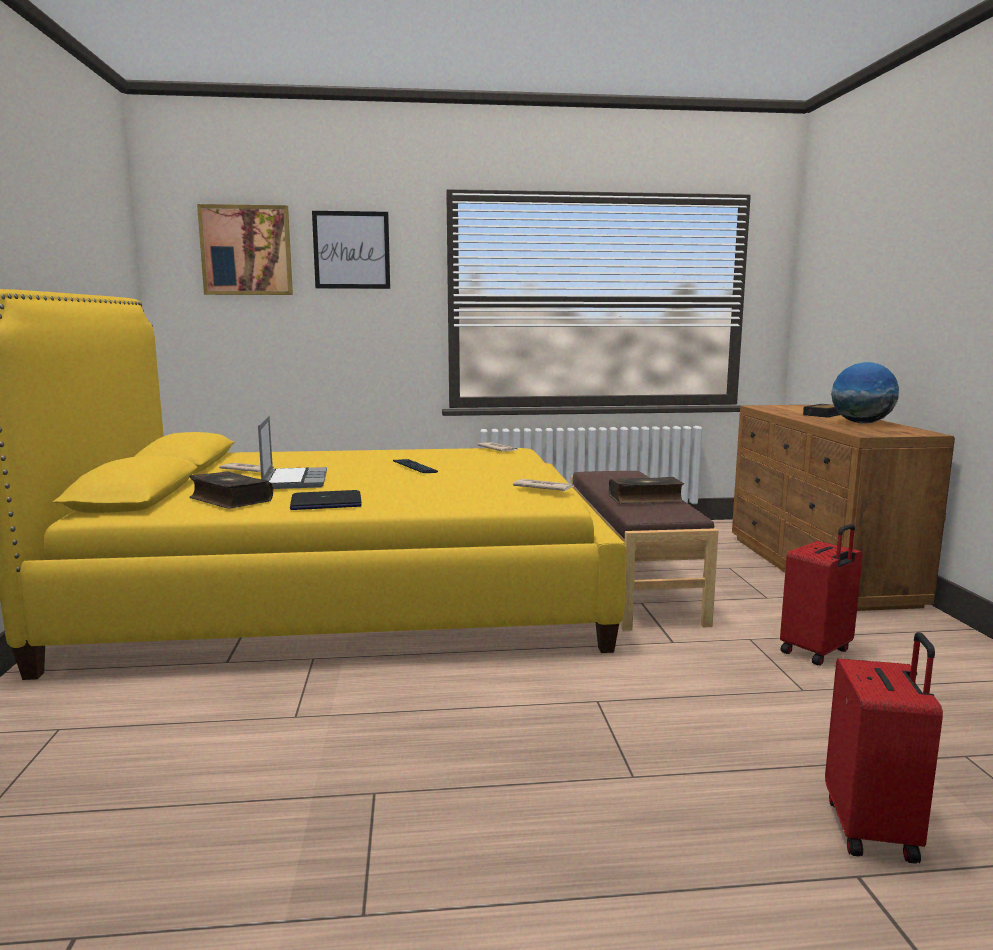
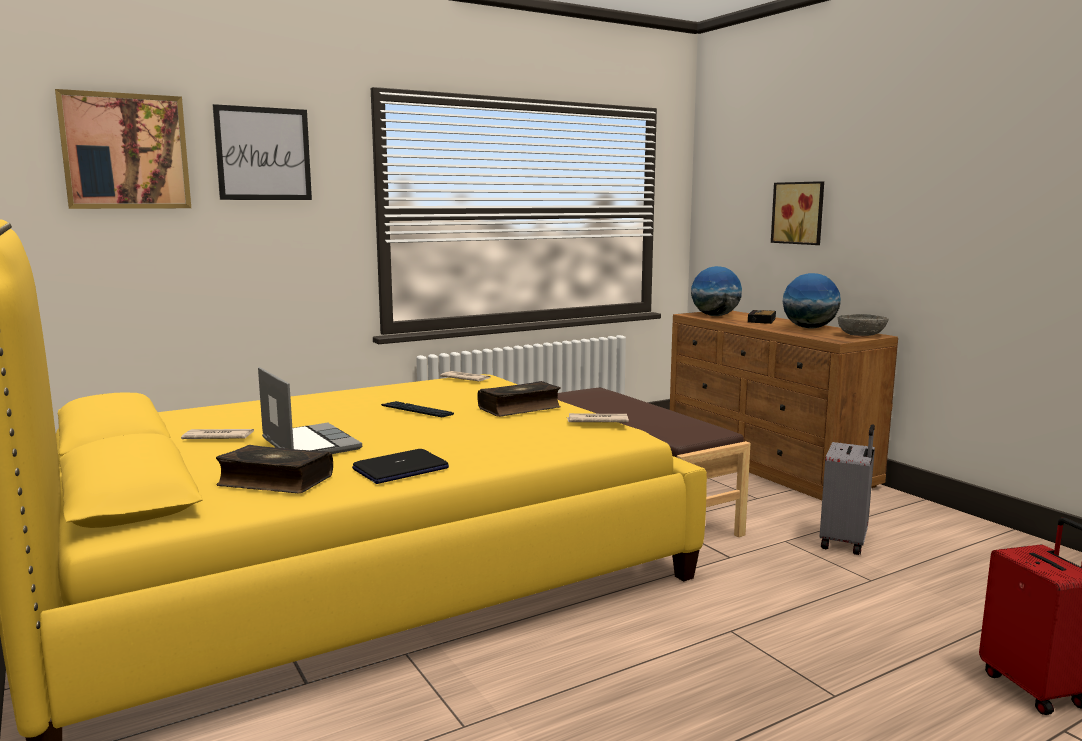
camera: 25 degrees left, 0 degrees up
book [609,477,684,504] -> book moved to [478,381,561,417]
red suitcase [780,524,863,666] -> grey suitcase [820,424,875,555]
none -> globe [691,266,742,316]
none -> picture [771,181,824,245]
none -> grey bowl [838,314,889,336]

